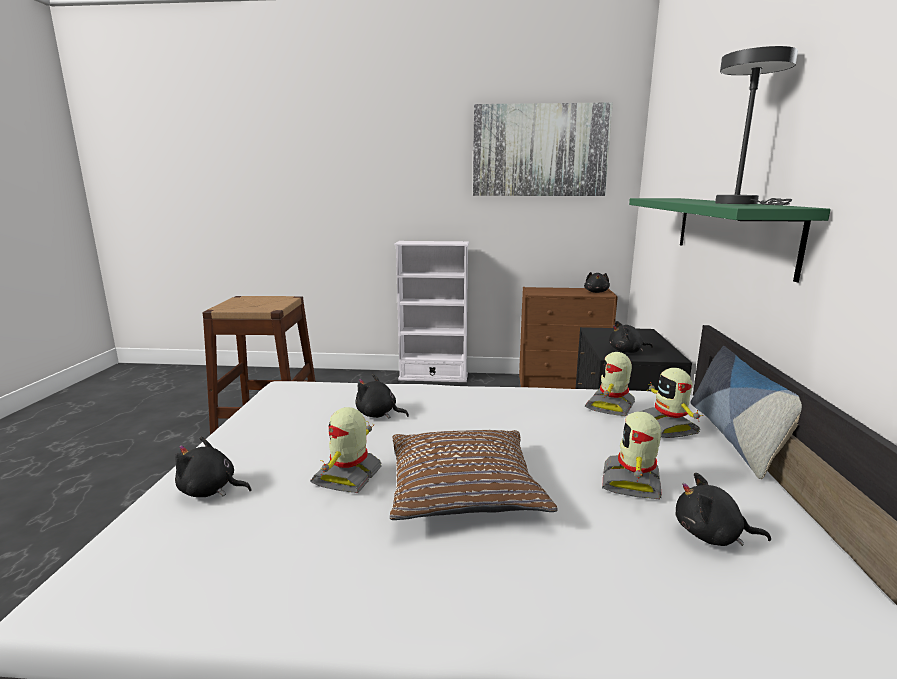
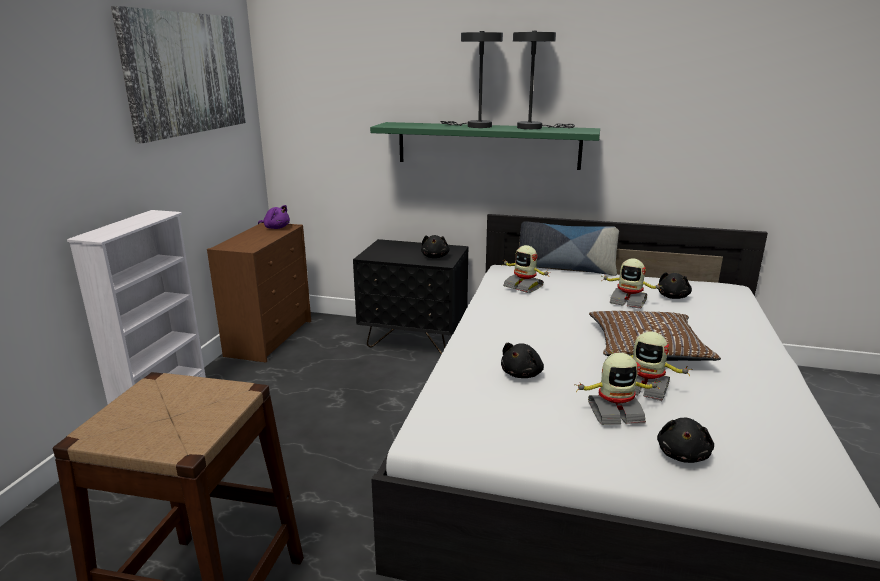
camera: 80 degrees left, 5 degrees up
black plush toy [584,272,610,293] -> purple plush toy [258,205,290,229]
toy robot [640,368,703,438] -> toy robot moved to [574,353,660,425]
none -> grey table lamp [440,31,503,128]

